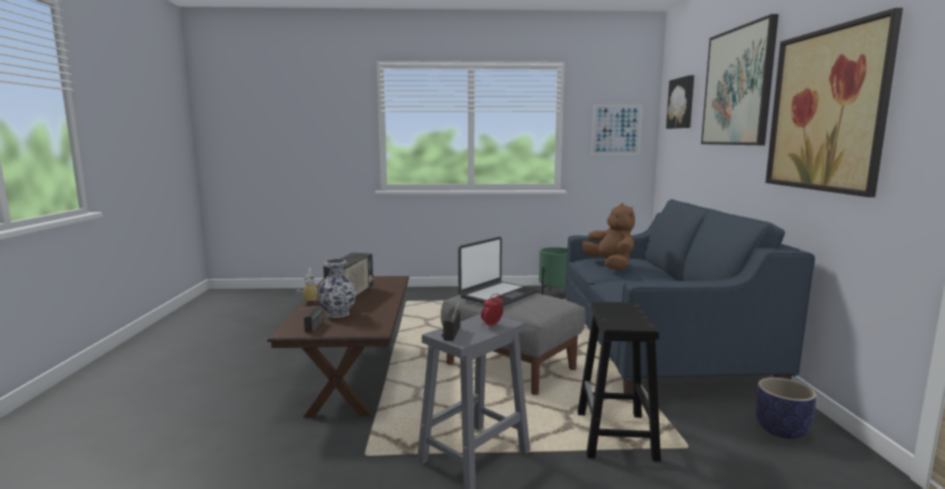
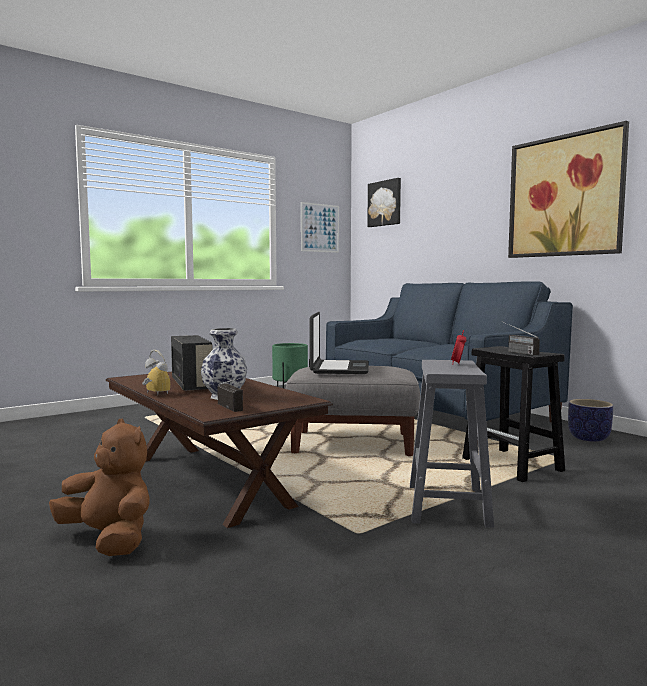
camera: 35 degrees left, 5 degrees down
radio [442,288,463,341] -> radio moved to [501,321,540,355]
brown plush toy [582,203,635,270] -> brown plush toy moved to [49,419,150,556]
picture [701,14,779,145] -> none

